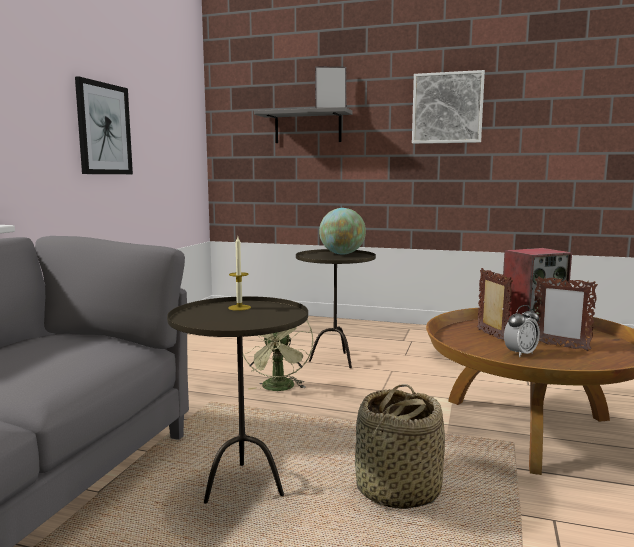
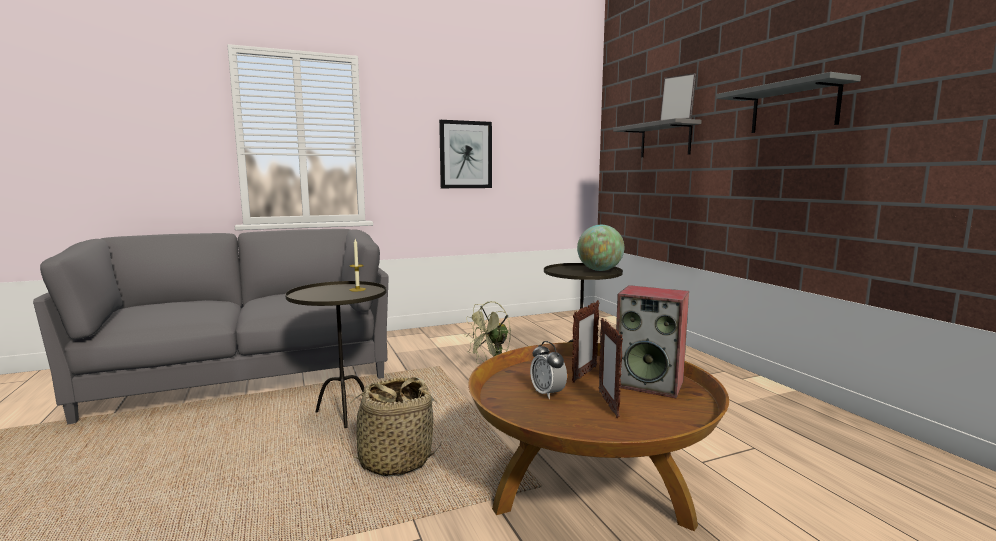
camera: 50 degrees right, 0 degrees up
picture [412,70,485,144] -> grey shelf [716,72,861,133]
alarm clock [504,305,540,358] -> alarm clock turned 45 degrees clockwise [530,341,567,399]

